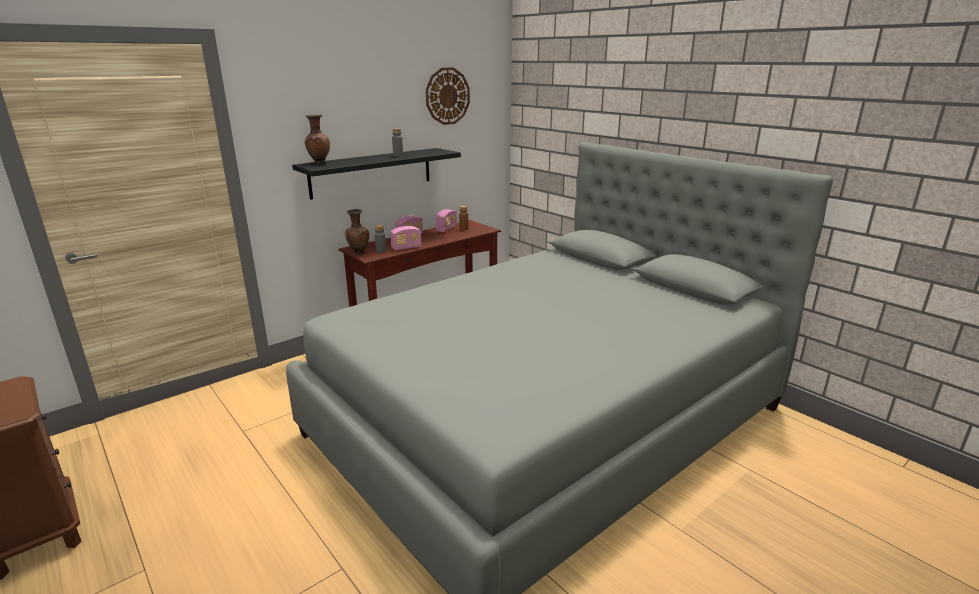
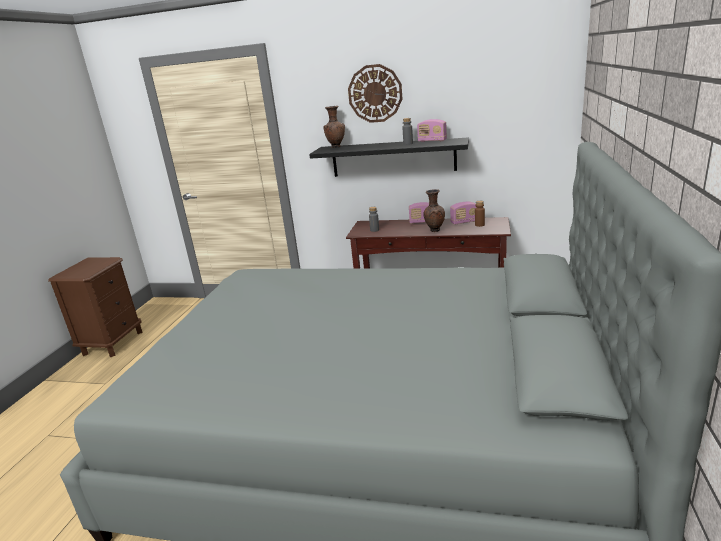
camera: 55 degrees right, 0 degrees up
brown vase [345,209,369,255] -> brown vase moved to [423,189,445,232]
radio [390,226,421,250] -> radio moved to [417,119,447,142]
wall clock [426,68,470,125] -> wall clock moved to [348,64,402,123]

